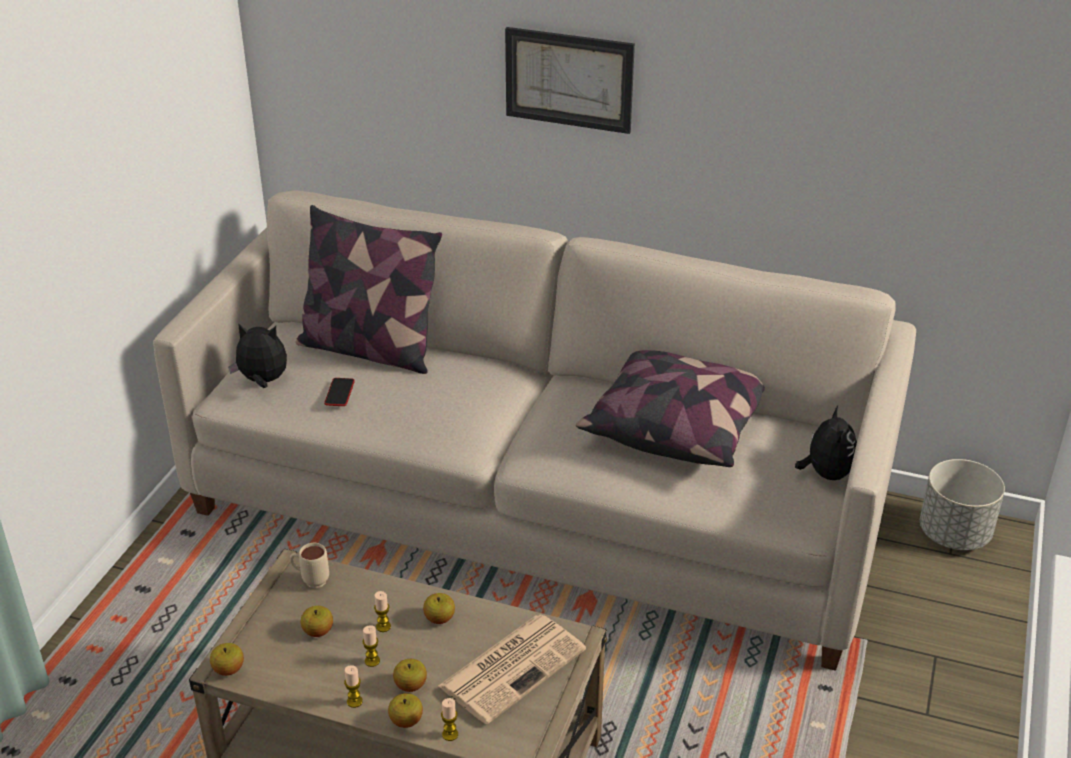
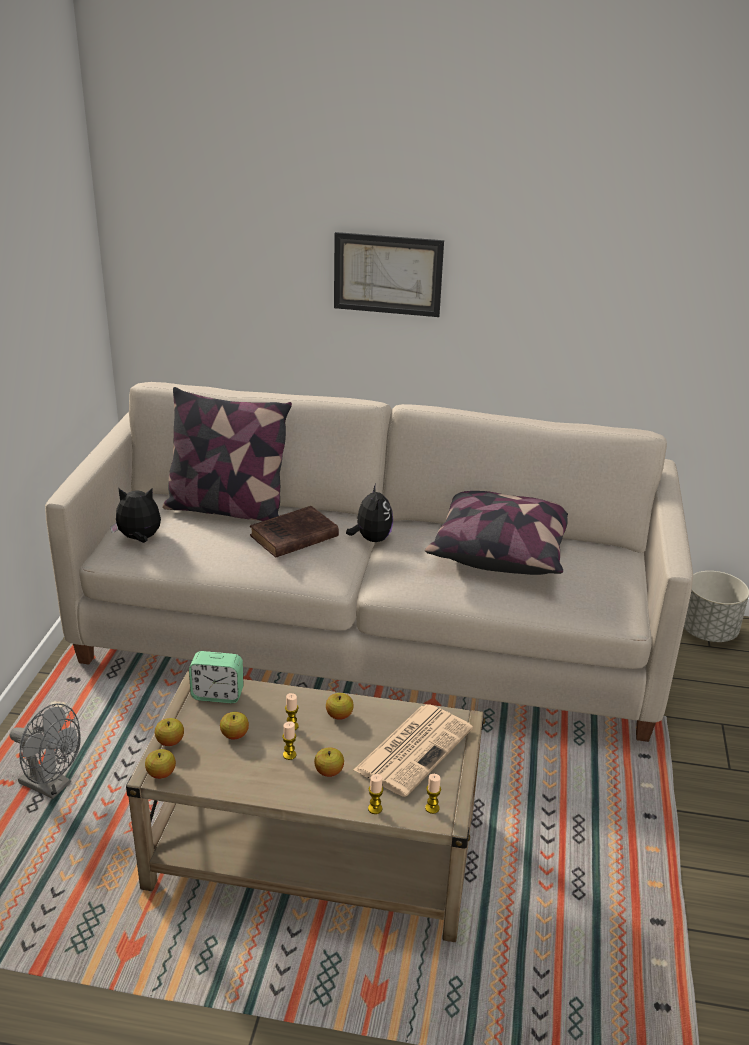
camera: 10 degrees left, 5 degrees down
beige mug [290,543,329,588] -> alarm clock [189,651,244,703]
phone [324,378,355,406] -> none
candle [344,665,363,708] -> candle moved to [425,774,441,814]
apple [388,693,423,728] -> apple moved to [155,718,184,746]
plush toy [795,406,857,480] -> plush toy moved to [346,483,393,542]
none -> grey fan [10,703,81,799]
none -> brown book [250,506,339,558]

